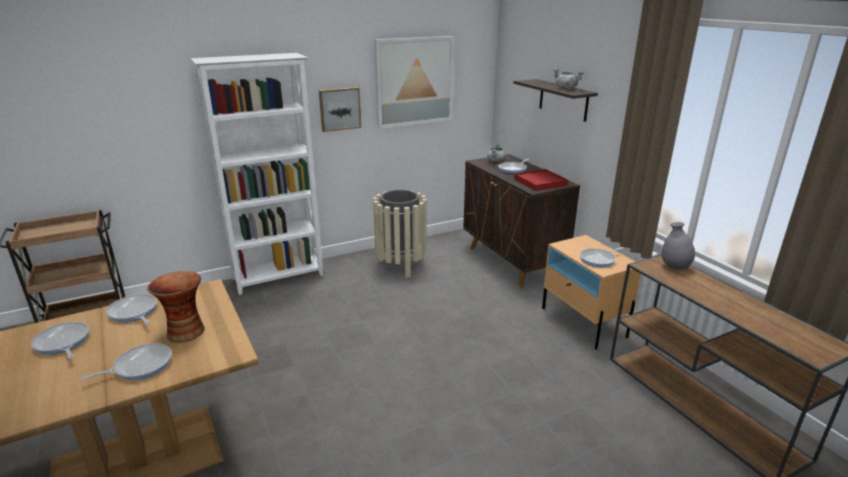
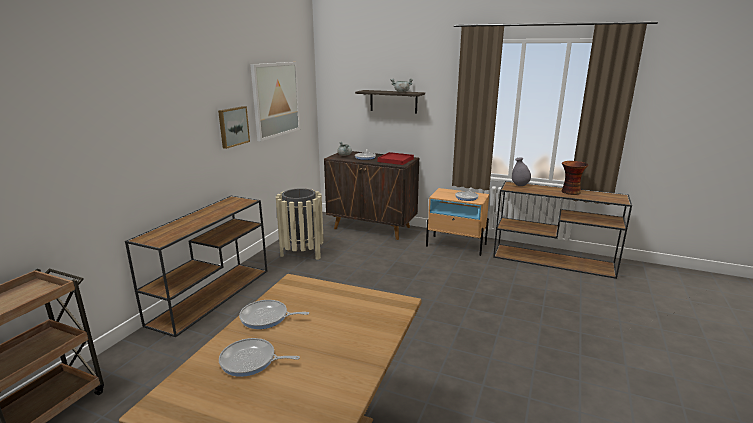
camera: 40 degrees left, 5 degrees down
frying pan [81,343,172,380] -> none
vase [147,271,204,343] -> vase moved to [562,161,588,195]
white bookcase [191,53,324,295] -> brown console table [125,196,268,337]

